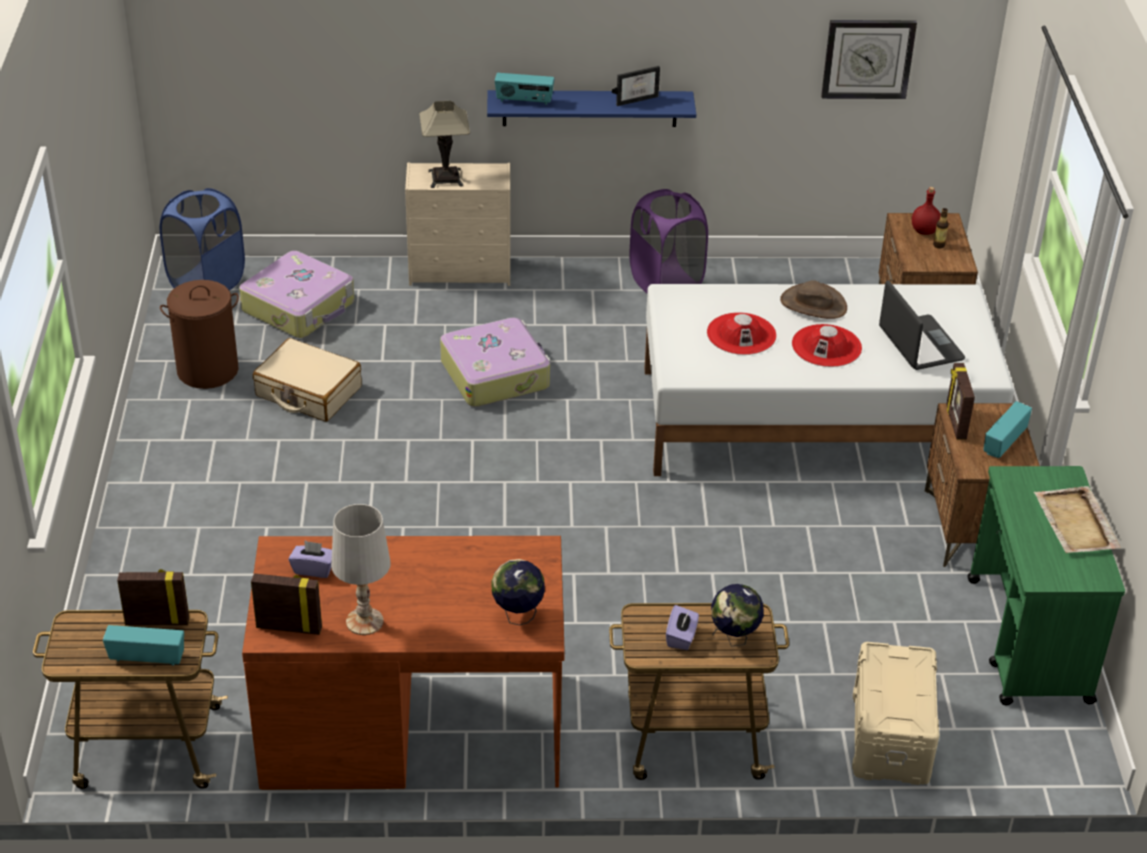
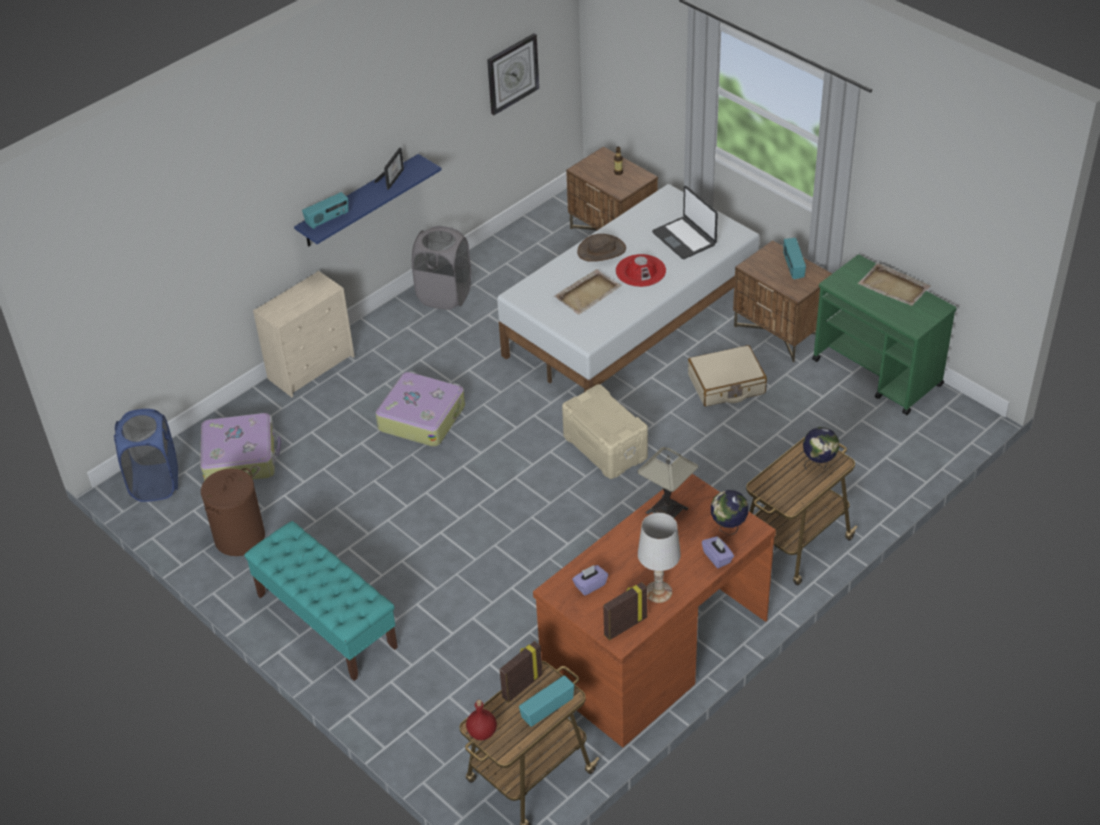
camera: 40 degrees left, 5 degrees up
beige suitcase [253,338,362,422] -> beige suitcase moved to [688,345,767,406]
table lamp [419,101,470,188] -> table lamp moved to [637,447,698,518]
purple laundry basket [629,189,708,294] -> grey laundry basket [412,226,471,310]
purple tissue box [666,605,699,650] -> purple tissue box moved to [702,536,734,568]
red hat [707,312,776,355] -> beige tray [554,269,622,315]
beige storage box [852,642,940,785] -> beige storage box moved to [562,384,648,479]
laptop [879,280,965,370] -> laptop turned 150 degrees counterclockwise [652,186,718,259]
red bottle [912,187,941,235] -> red bottle moved to [466,700,497,740]
picture frame [946,363,975,440] -> none
none -> turquoise bench [244,521,398,681]

